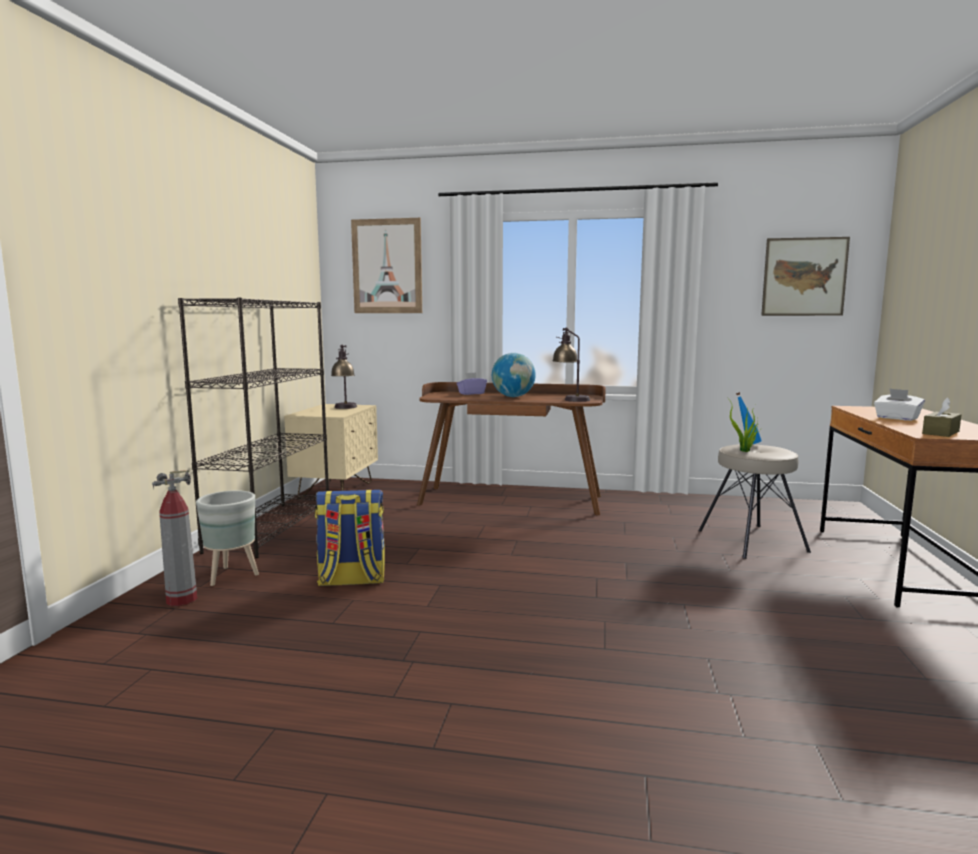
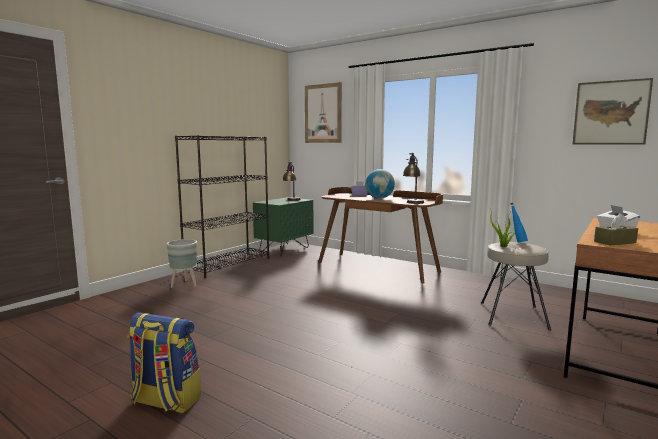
camera: 25 degrees right, 0 degrees up
fire extinguisher [152,470,197,606] -> none
beige nightstand [284,404,378,499] -> green nightstand [253,197,314,256]
backpack [315,490,385,586] -> backpack moved to [127,312,201,414]

